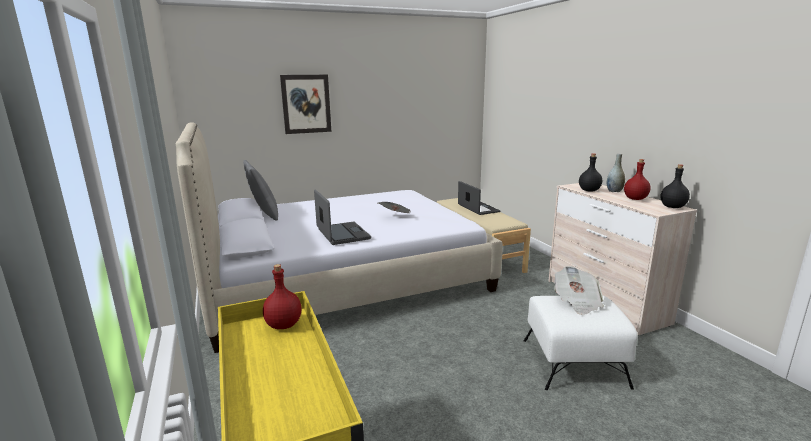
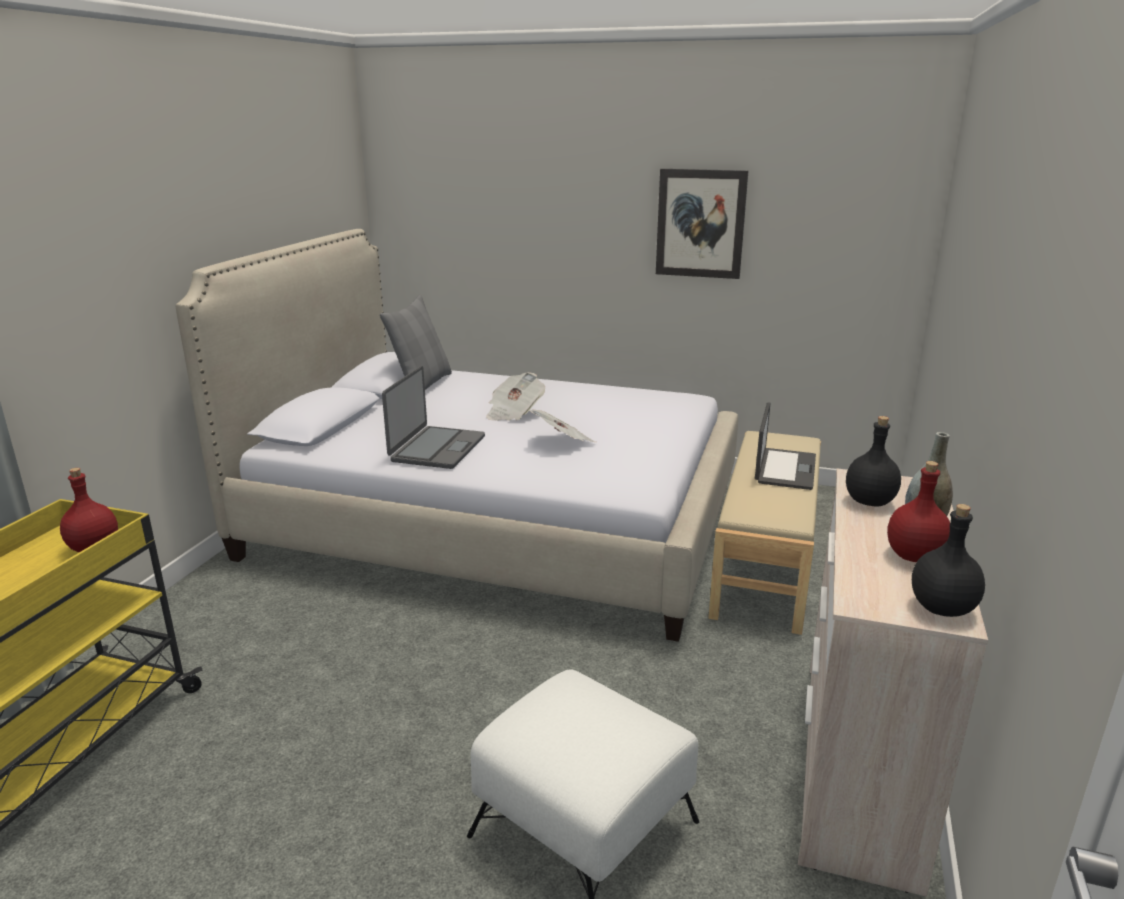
camera: 40 degrees right, 5 degrees up
picture [280,75,331,134] -> picture moved to [656,169,748,279]
newspaper [554,266,604,315] -> newspaper moved to [486,372,545,421]

